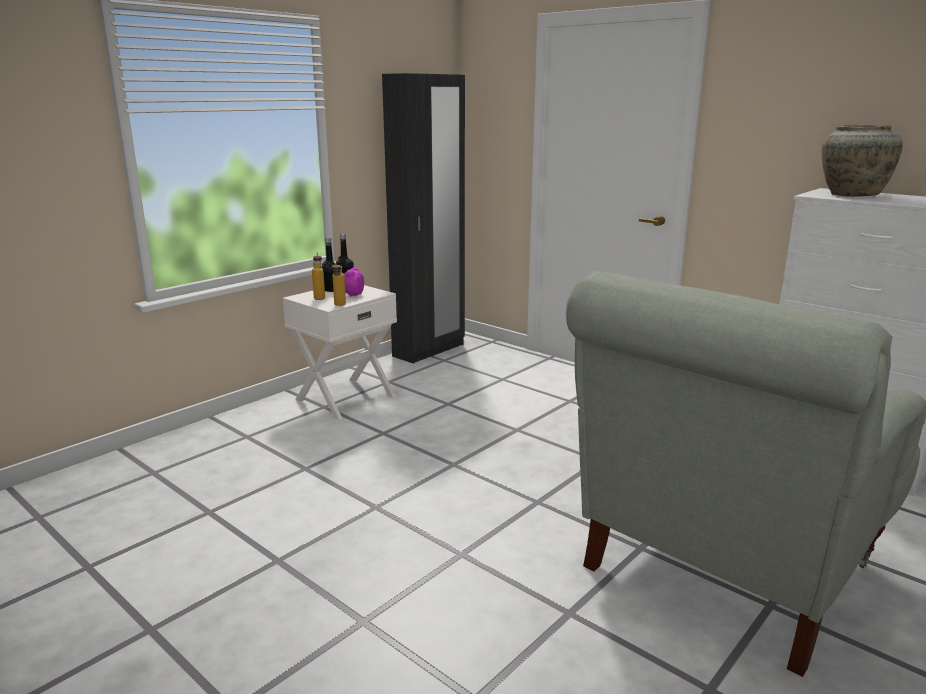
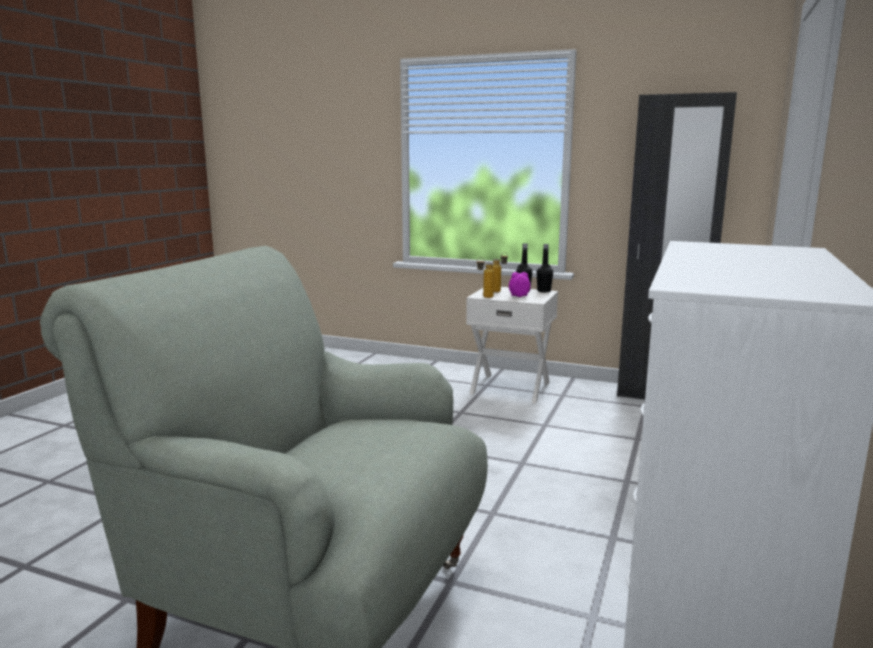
camera: 70 degrees right, 5 degrees down
beige vase [822,125,903,196] -> none

